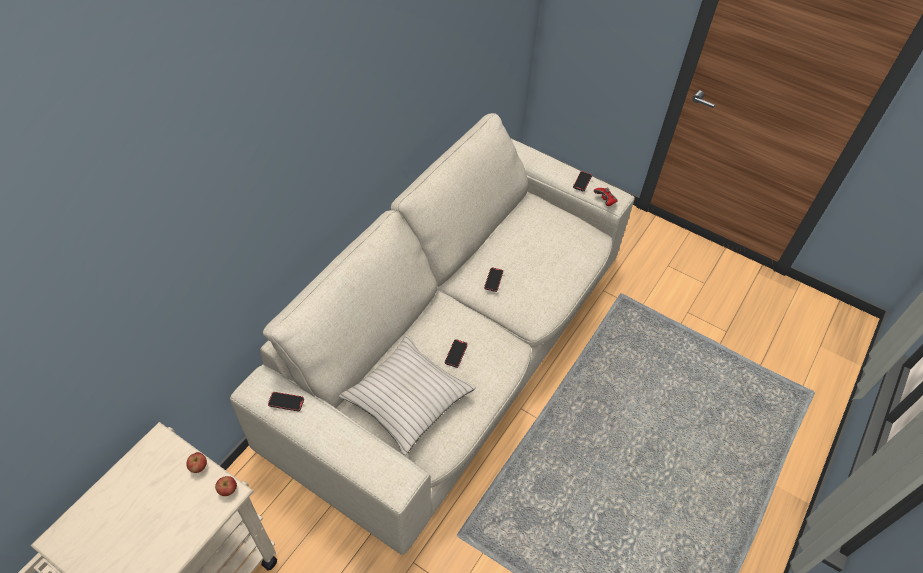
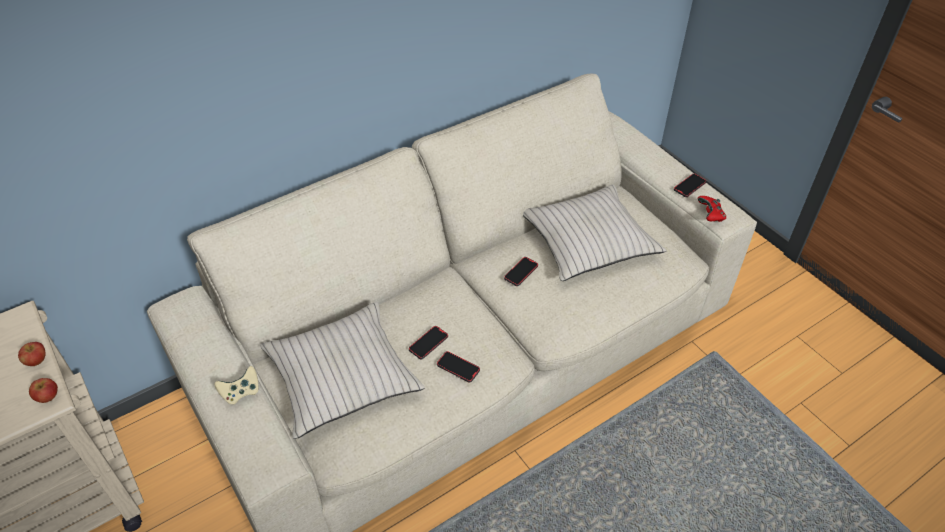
camera: 25 degrees right, 5 degrees down
phone [268,392,304,411] -> phone moved to [437,351,480,383]
none -> beige game controller [214,366,258,405]
none -> beige pillow [523,184,667,281]

